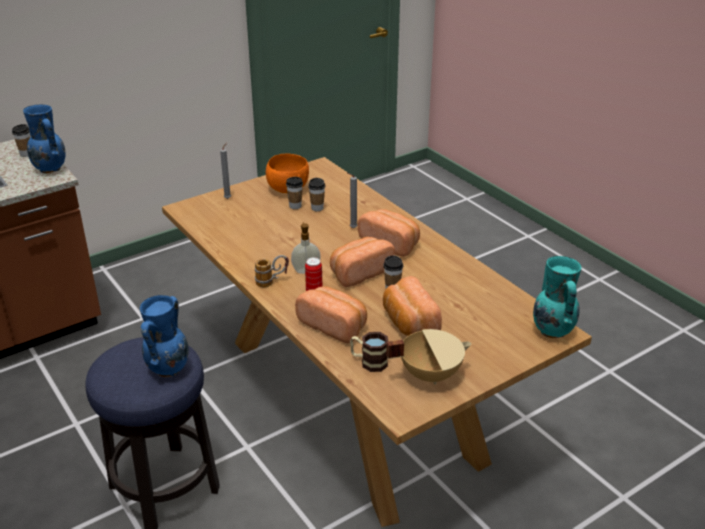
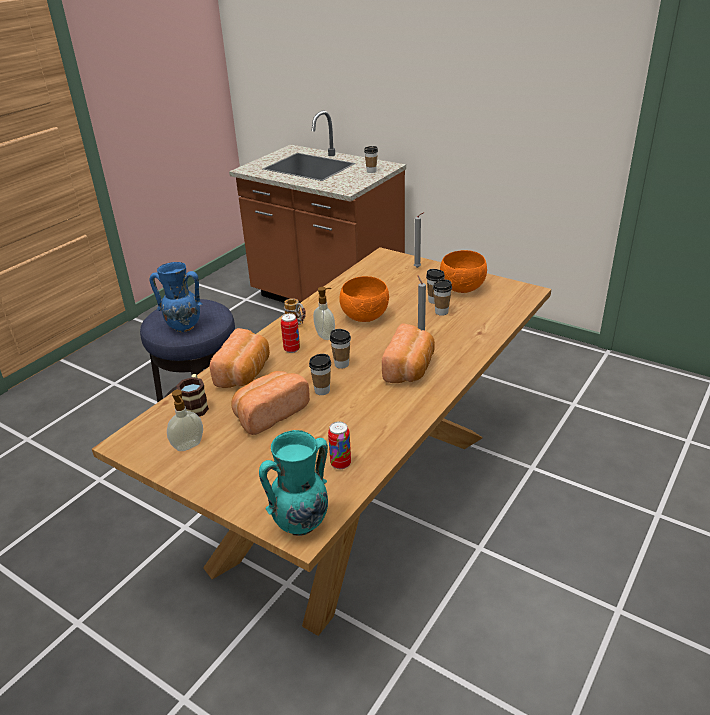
camera: 70 degrees right, 0 degrees up
blue vase [23,104,66,174] -> none
bread [330,237,395,287] -> cup [330,329,351,369]
beige cooking pot [386,329,472,385] -> soap dispenser [167,390,203,451]
none -> can [328,421,351,469]
none -> orange bowl [339,276,389,322]

